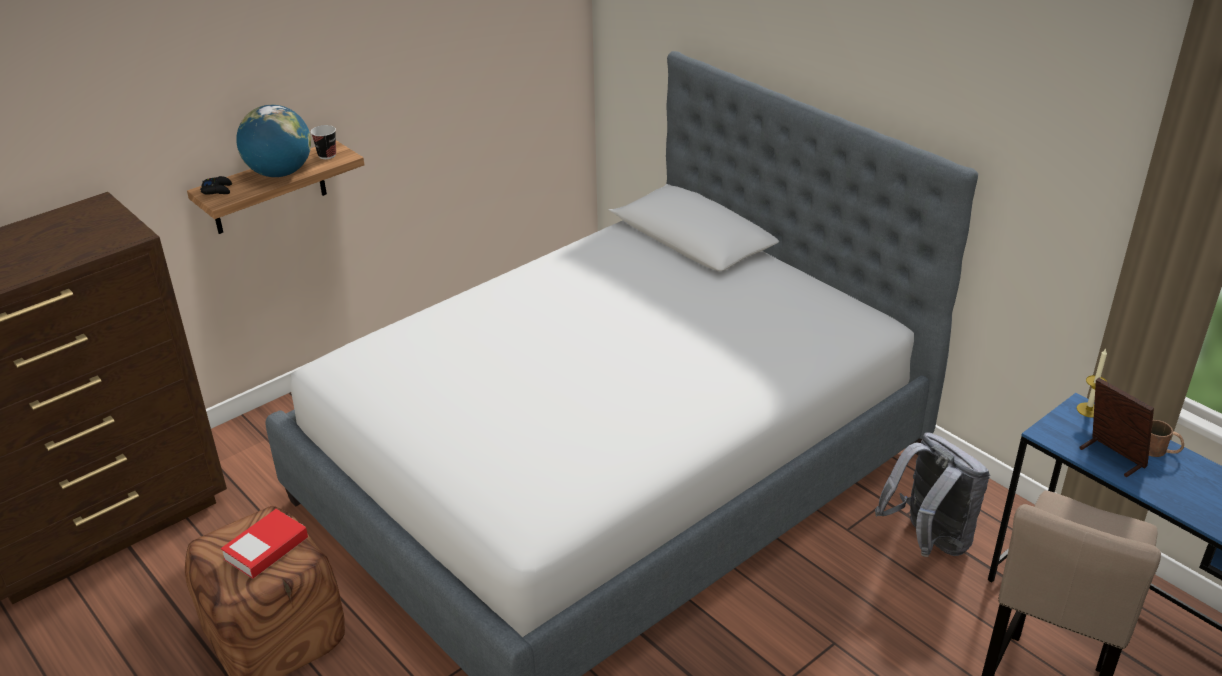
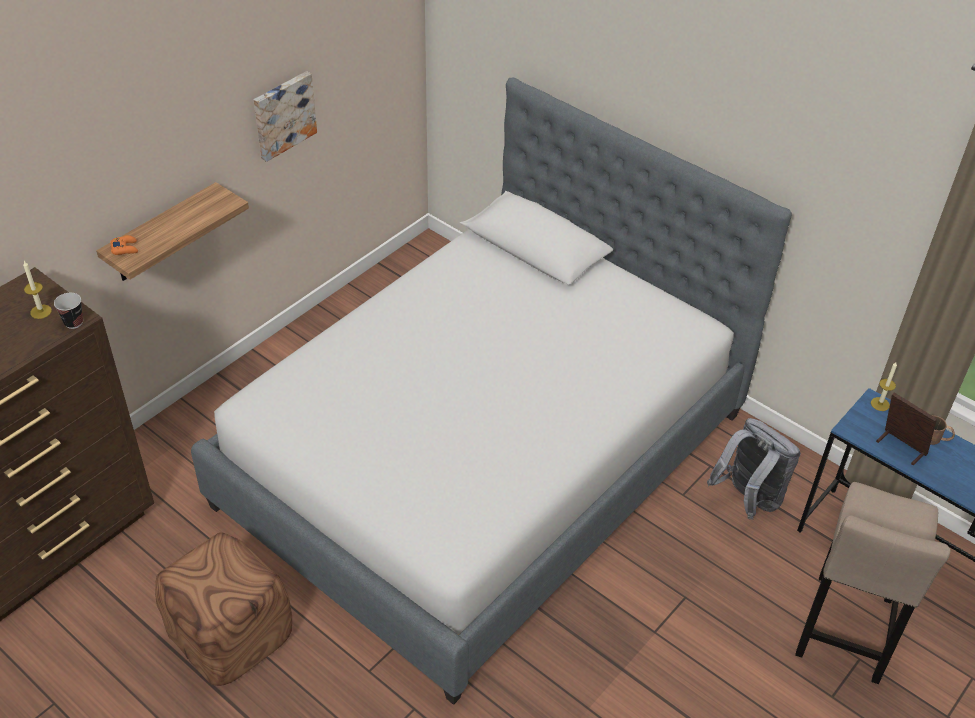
camera: 10 degrees left, 10 degrees up
black game controller [200,176,232,195] -> orange game controller [110,235,138,255]
book [221,509,308,579] -> none
globe [236,105,311,177] -> none
cup [311,125,336,159] -> cup moved to [54,293,83,329]
none -> candle [23,261,52,319]
none -> picture [254,71,317,162]

